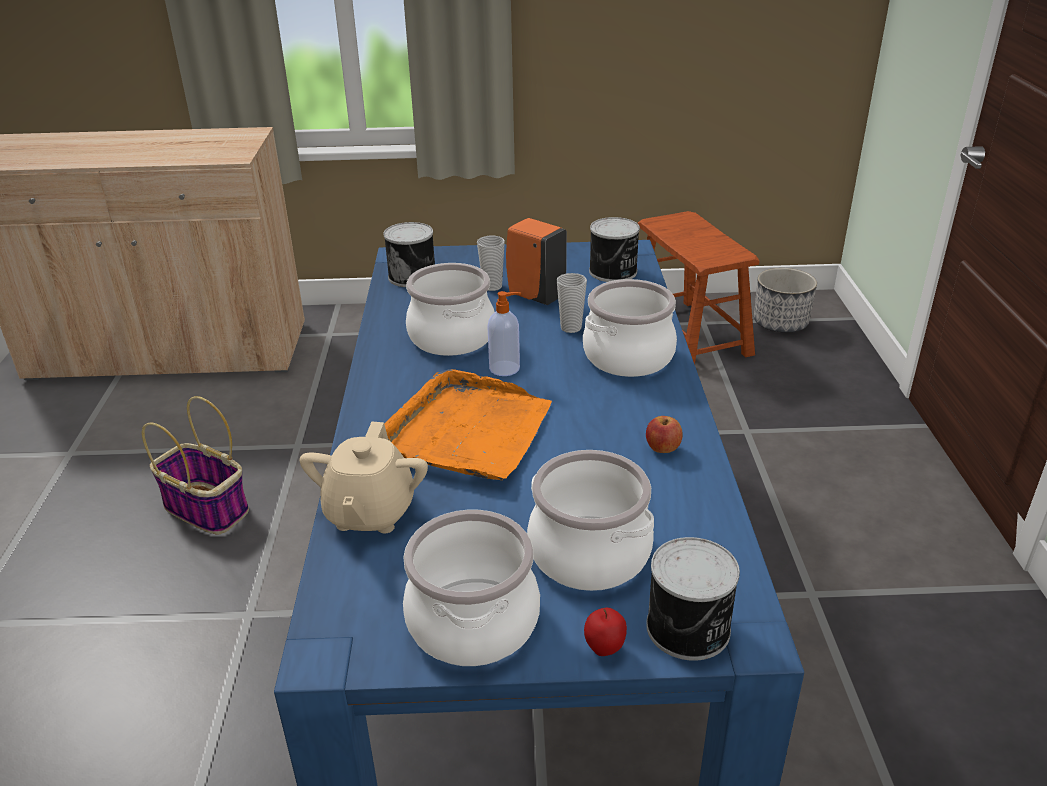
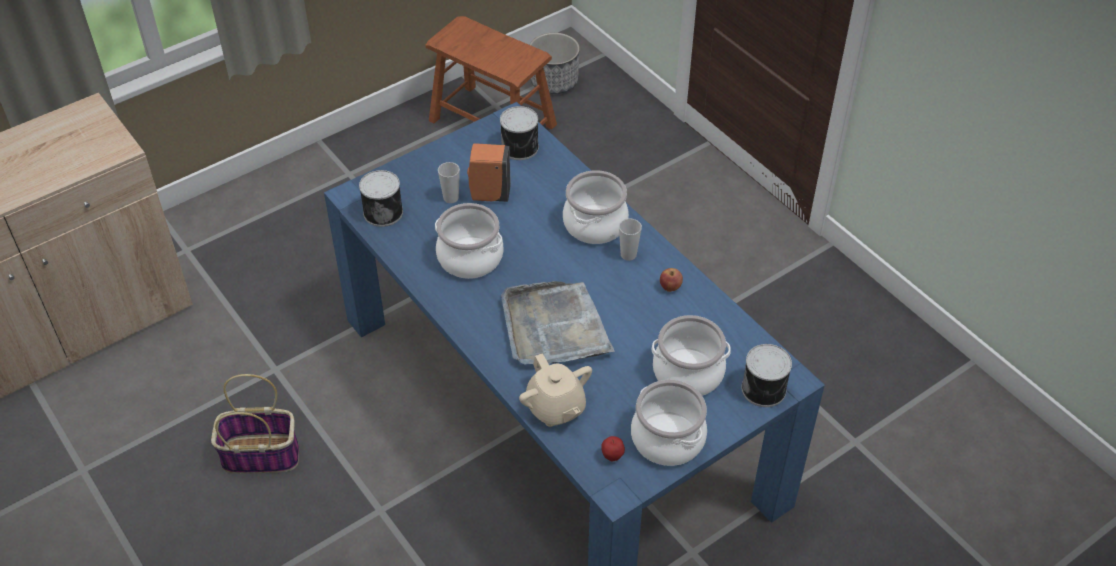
camera: 35 degrees left, 15 degrees up
orange tray [384,369,552,480] -> grey tray [501,281,615,365]
soap dispenser [487,291,521,376] -> none
cup [557,273,587,333] -> cup moved to [619,219,642,261]
apple [584,608,627,656] -> apple moved to [601,436,625,462]

